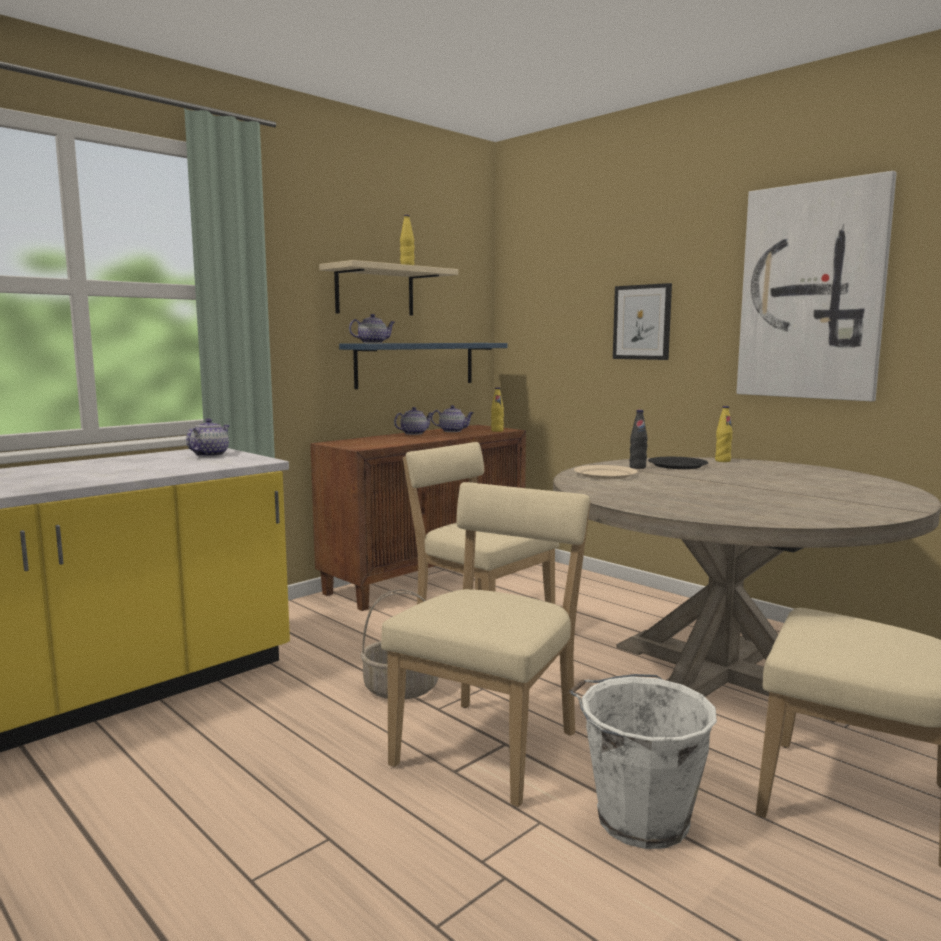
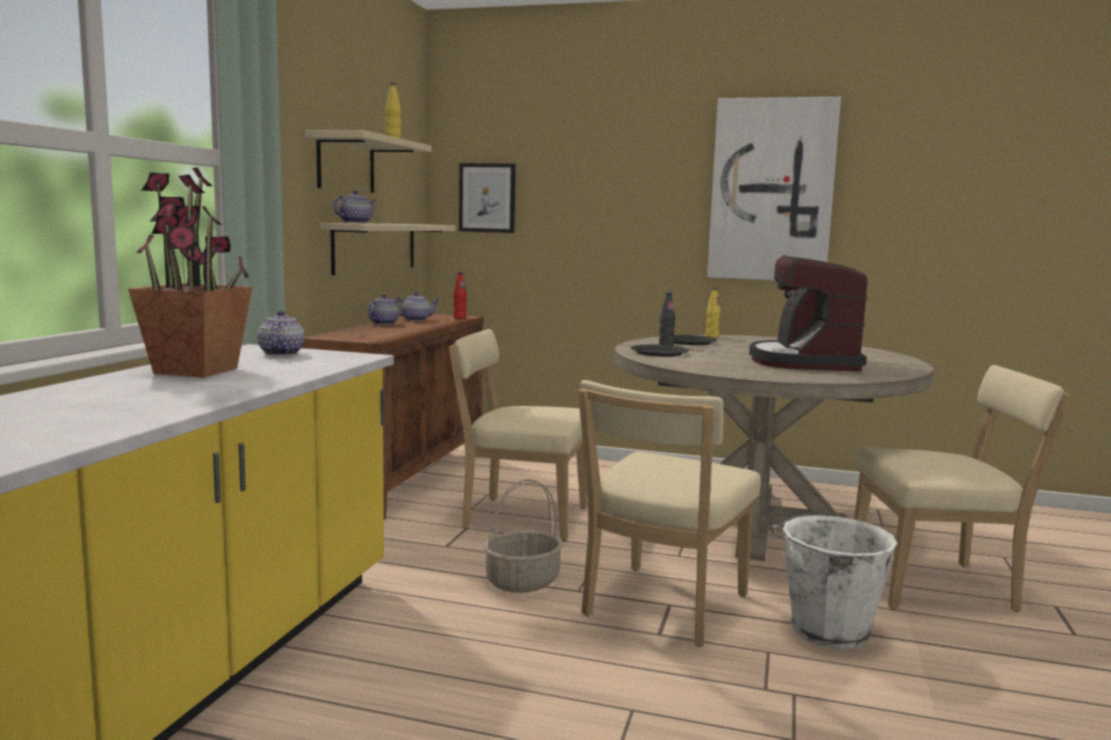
camera: 30 degrees left, 0 degrees up
blue shelf [339,343,508,389] -> beige shelf [320,223,455,275]
beige chair [381,482,591,807] -> beige chair turned 150 degrees counterclockwise [578,380,761,647]
yellow bottle [491,387,504,432] -> red bottle [454,272,467,319]
beige plate [574,465,638,479] -> black plate [631,345,689,357]
picture [613,283,672,360] -> picture moved to [459,163,516,233]
none -> potted plant [128,167,252,378]
none -> coffee machine [749,255,868,372]

